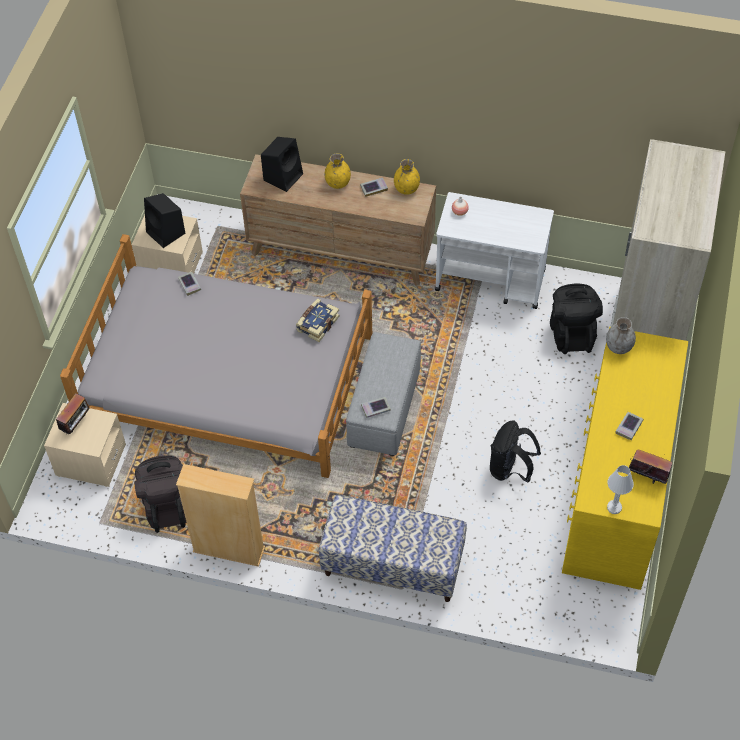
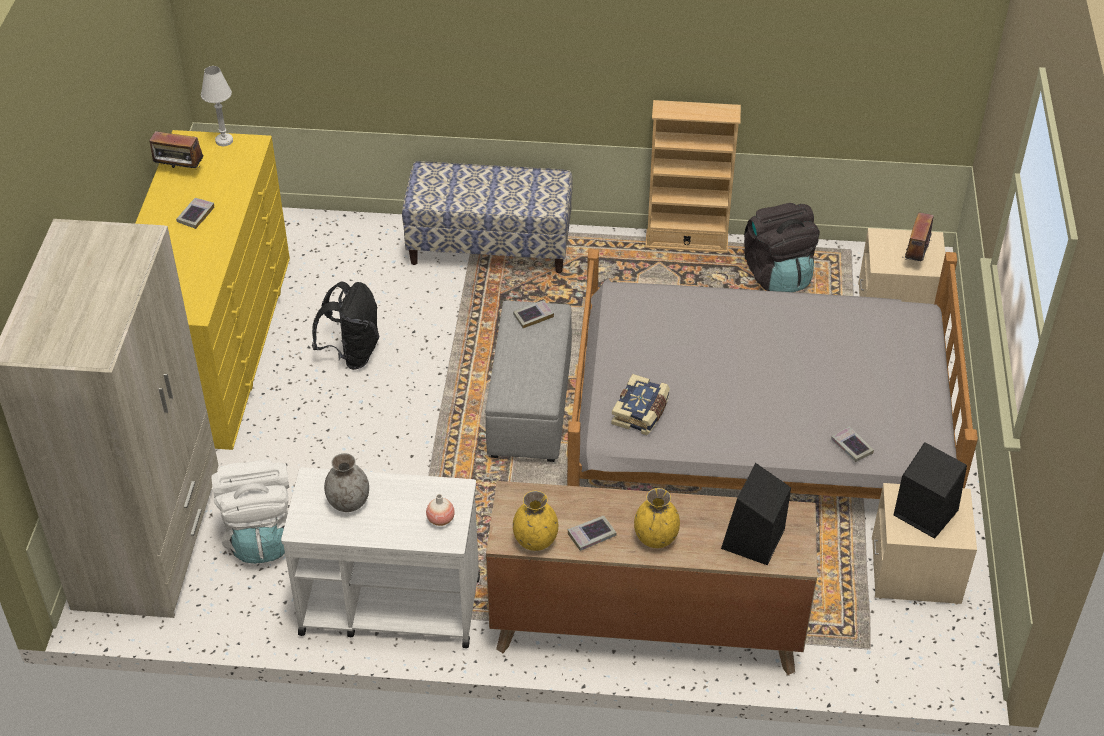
camera: 170 degrees right, 10 degrees down
black backpack [550,284,603,354] -> white backpack [211,459,290,564]
grey vase [606,317,636,354] -> grey vase moved to [324,453,369,512]

